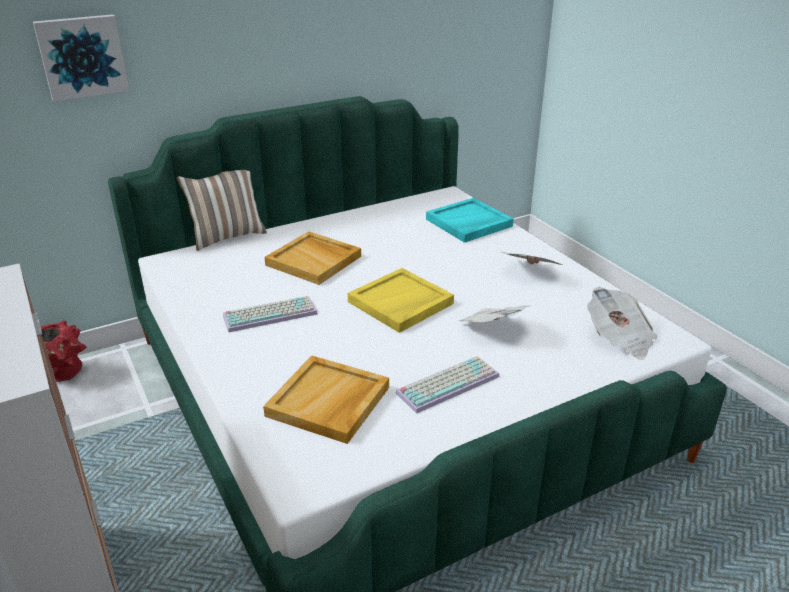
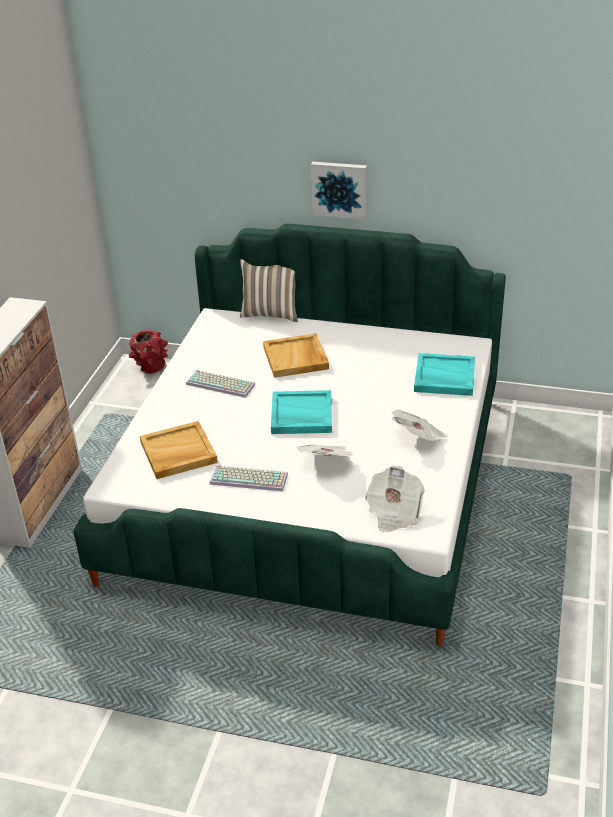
camera: 45 degrees right, 5 degrees up
picture [33,14,129,101] -> picture moved to [311,162,367,219]
yellow tray [348,268,454,333] -> turquoise tray [271,390,332,434]

